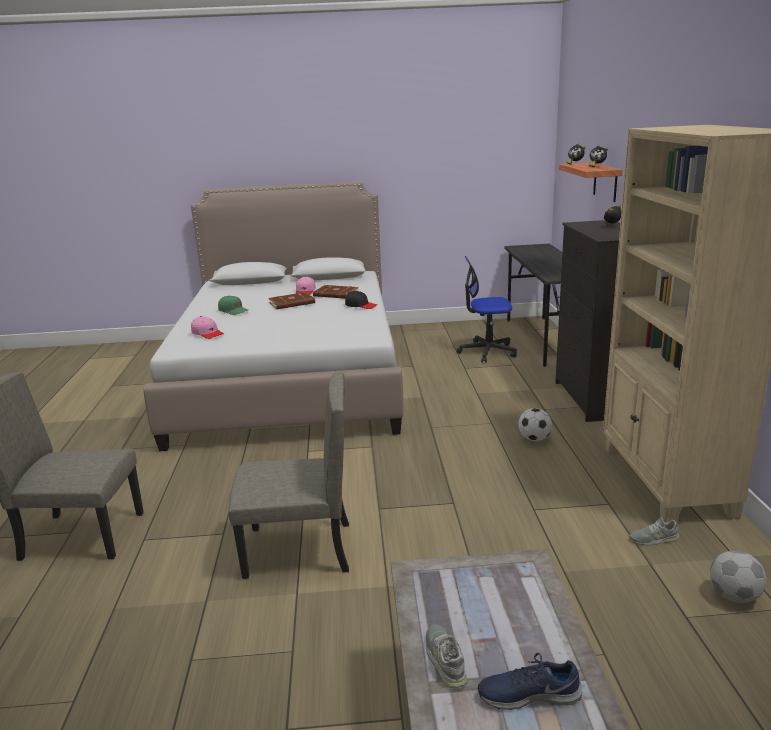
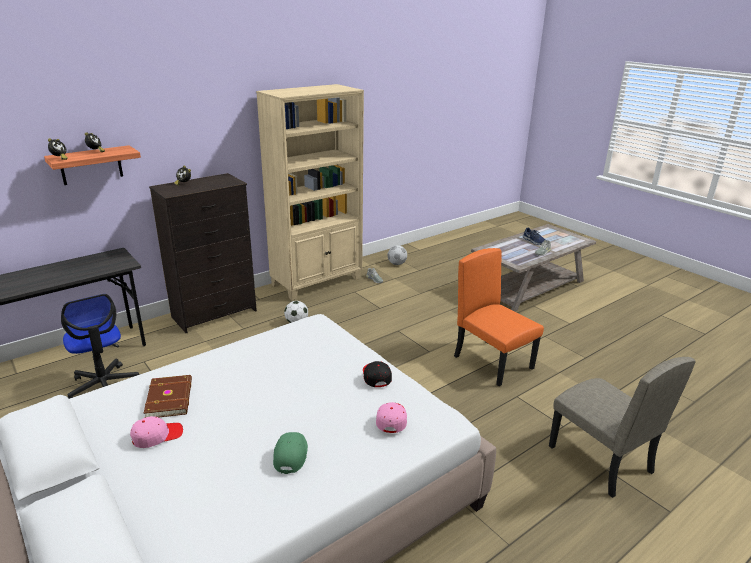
camera: 125 degrees left, 5 degrees up
beige chair [228,372,349,579] -> orange chair [454,248,544,386]
brown book [269,292,315,309] -> none
black cap [345,291,377,309] -> black cap moved to [363,361,392,387]

